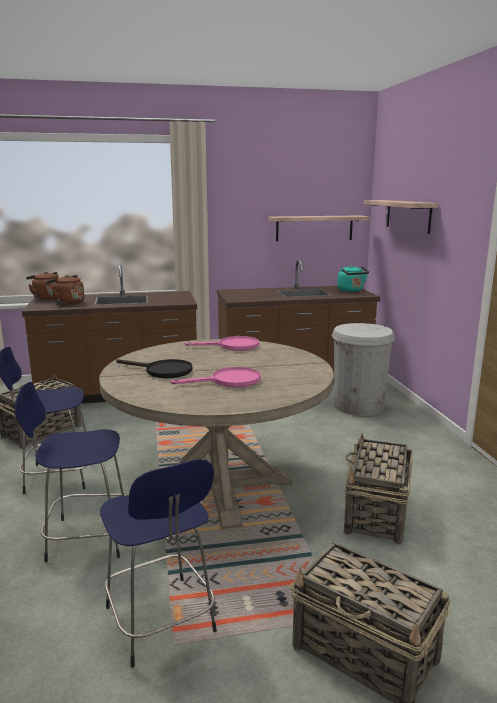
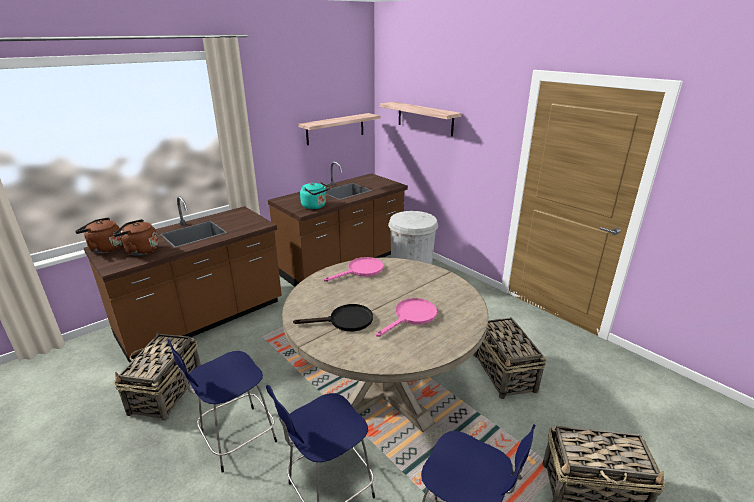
camera: 30 degrees left, 10 degrees up
turquoise kettle [337,265,369,292] -> turquoise kettle moved to [300,182,330,209]

